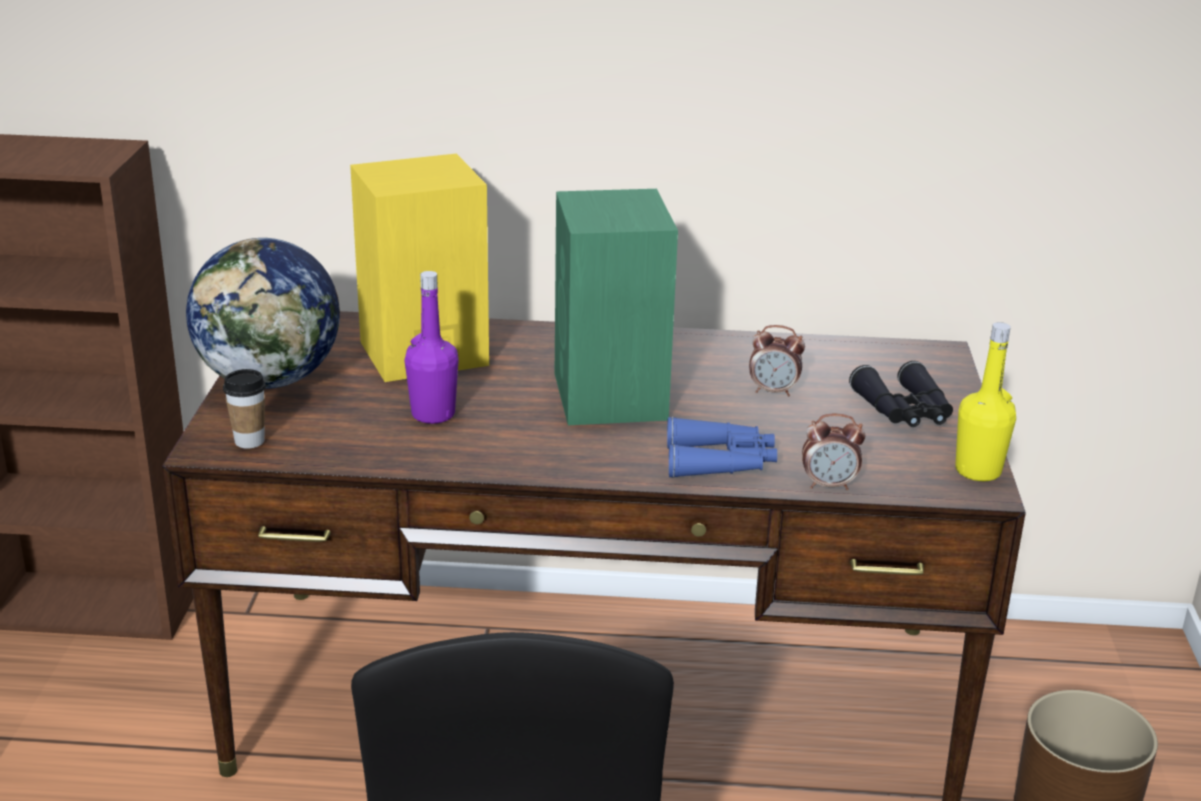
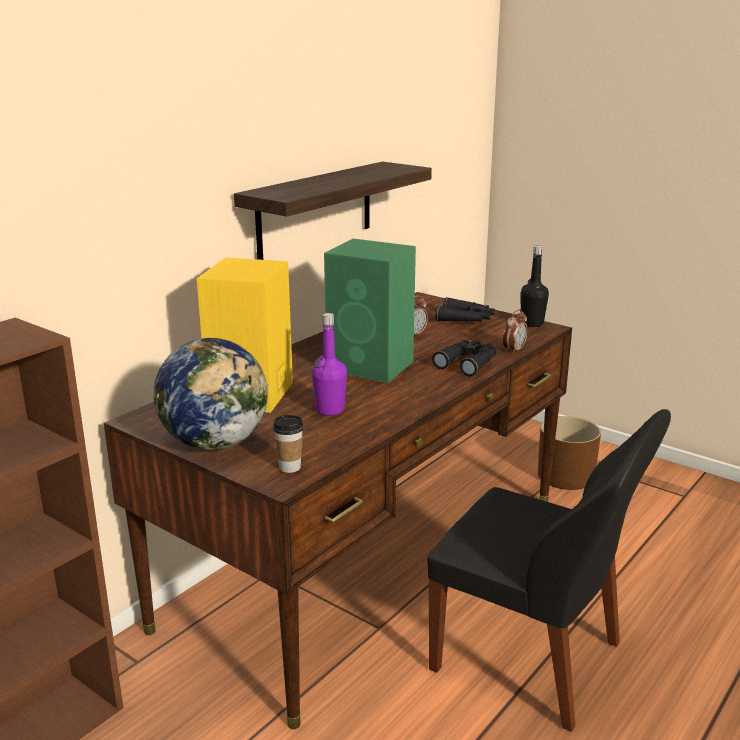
camera: 55 degrees left, 5 degrees down
blue binoculars [667,417,777,478] -> black binoculars [432,340,496,376]
yellow bottle [955,322,1016,481] -> black bottle [520,246,549,327]
none -> shelf [234,162,432,260]

